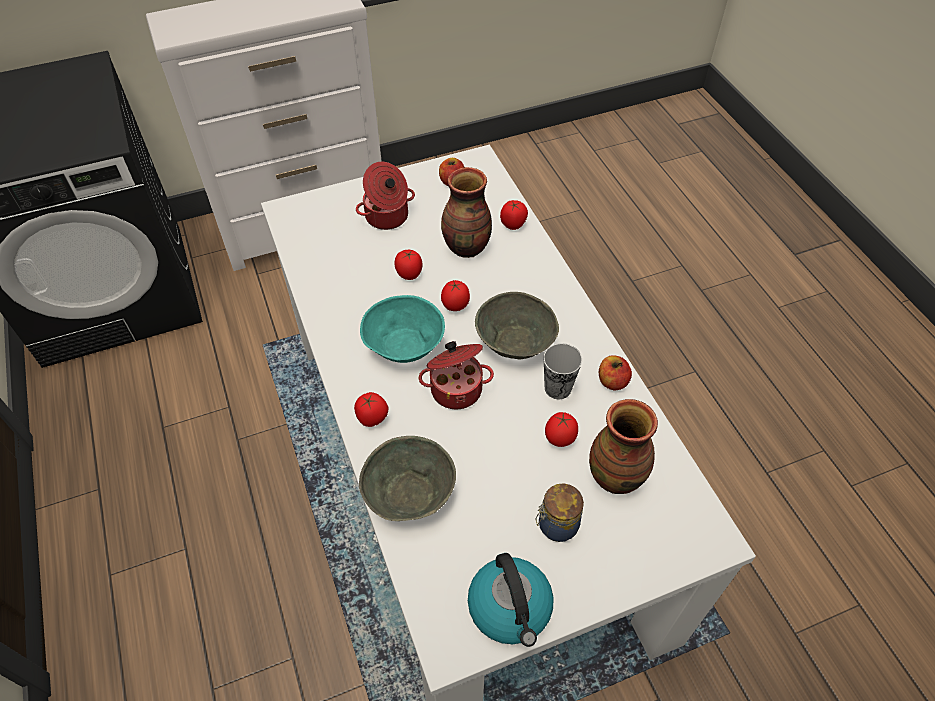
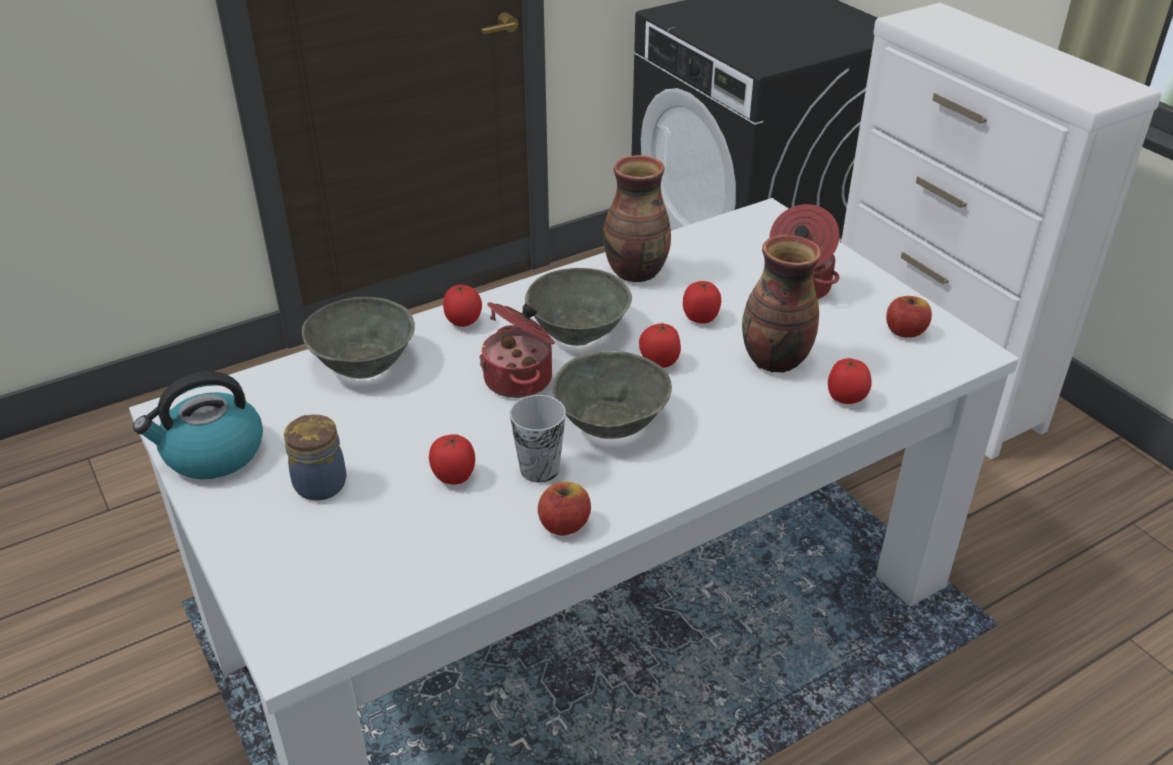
camera: 80 degrees right, 15 degrees down
turquoise bowl [360,295,445,363] -> grey bowl [525,268,632,346]
vase [589,399,658,494] -> vase moved to [603,155,671,282]

